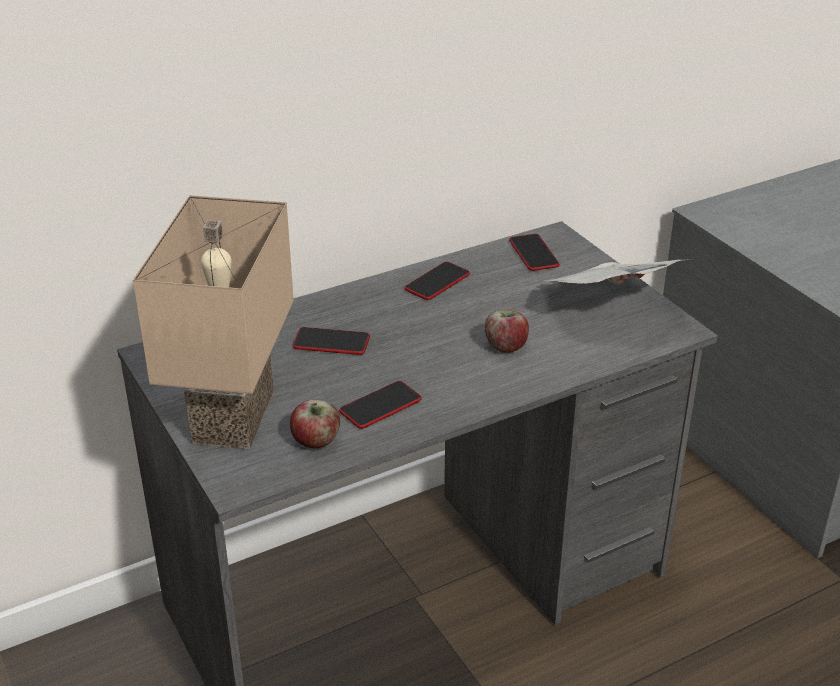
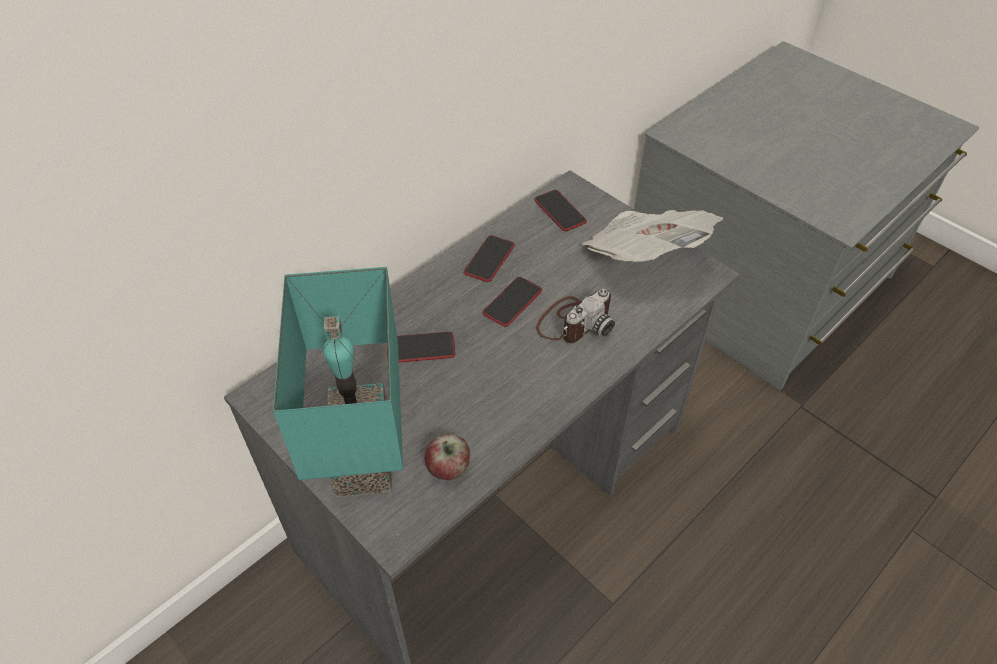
camera: 15 degrees left, 15 degrees up
beige table lamp [133,195,294,449] -> turquoise table lamp [273,267,403,497]
phone [339,381,422,429] -> phone moved to [483,277,542,327]
apple [485,310,529,353] -> camera [536,289,615,343]

